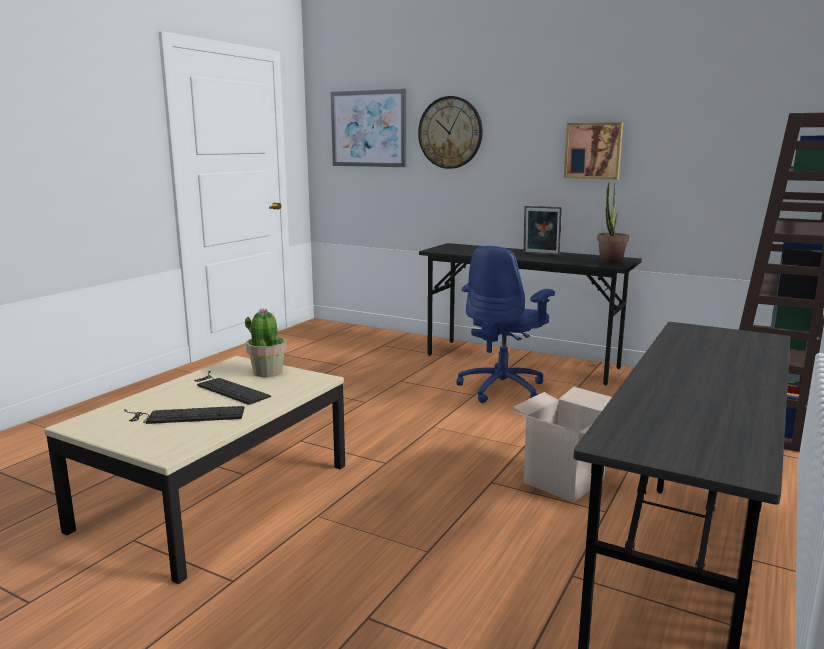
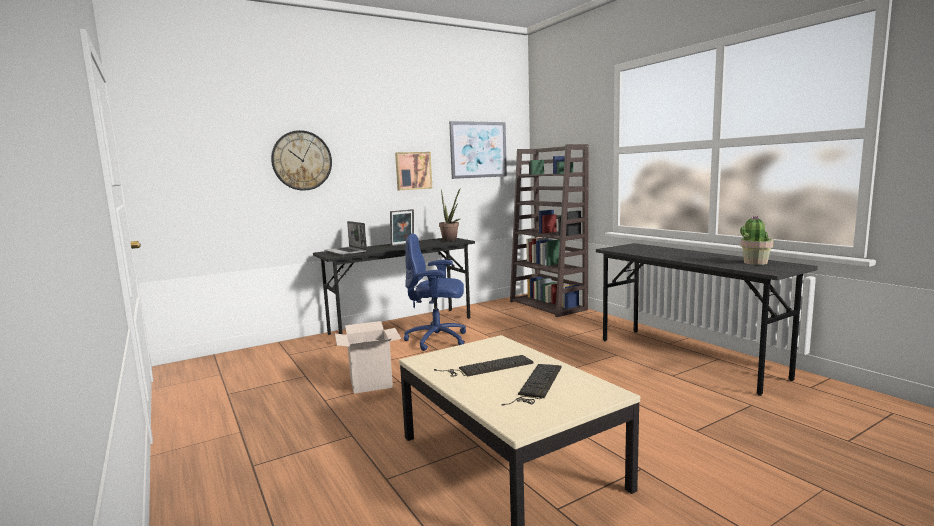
camera: 60 degrees left, 5 degrees down
potted plant [245,308,287,377] -> potted plant moved to [740,216,774,265]
picture [331,89,406,167] -> picture moved to [449,121,507,179]
blue office chair [456,246,555,403] -> blue office chair turned 120 degrees clockwise [404,233,466,351]
cardboard box [511,387,612,503] -> cardboard box moved to [335,321,401,394]
none -> laptop [325,221,367,255]

